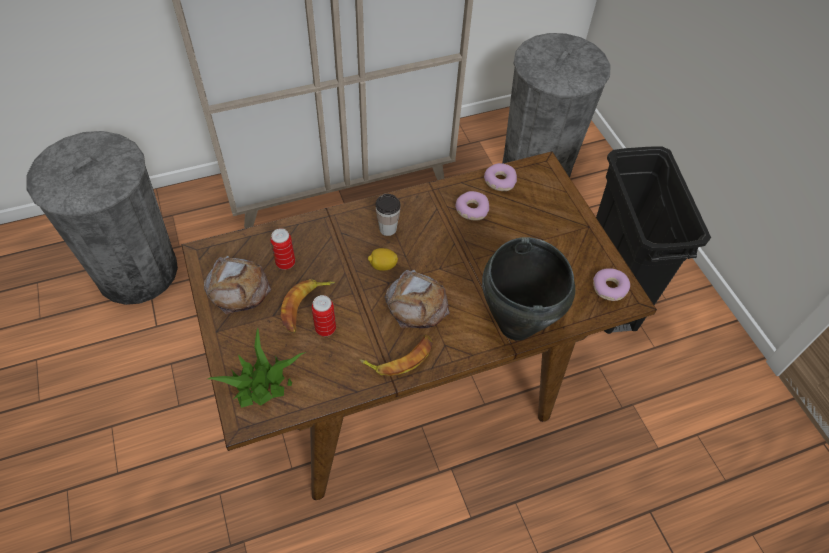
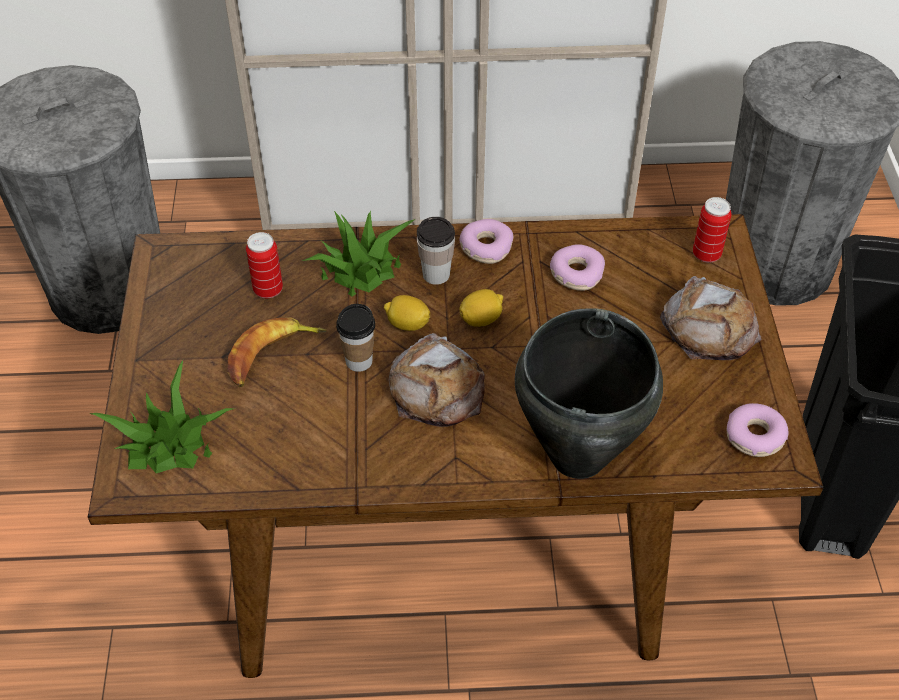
camera: 20 degrees right, 5 degrees down
bread [204,256,271,314] -> bread moved to [660,276,762,360]
can [312,295,336,337] -> can moved to [693,197,732,263]
banana [359,335,433,376] -> none
donut [484,163,517,191] -> donut moved to [459,219,513,264]
none -> potted plant [302,211,415,297]
none -> cup [336,304,375,372]
none -> lemon [460,289,503,327]

